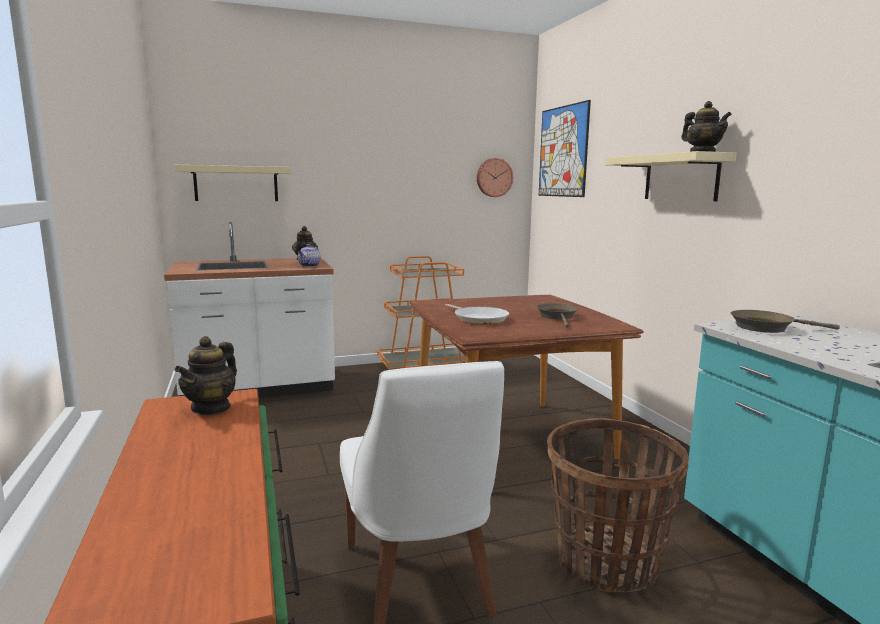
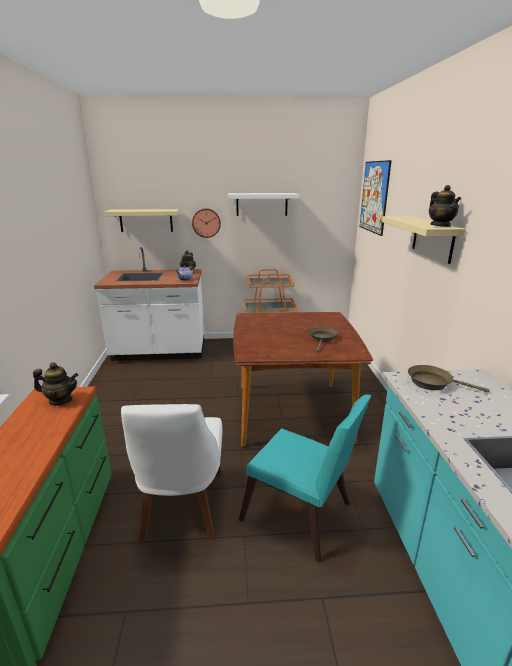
camera: 15 degrees right, 10 degrees up
teapot [175,336,237,415] -> teapot turned 120 degrees counterclockwise [33,362,78,406]
frying pan [446,304,509,324] -> none
wall clock [477,158,513,197] -> wall clock moved to [192,208,221,238]
basket [547,418,689,593] -> turquoise chair [239,395,372,563]
none -> white shelf [228,193,300,216]

